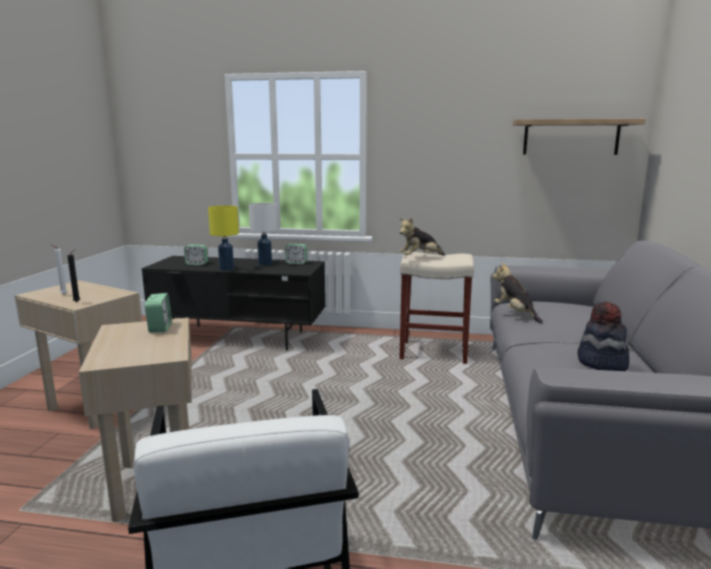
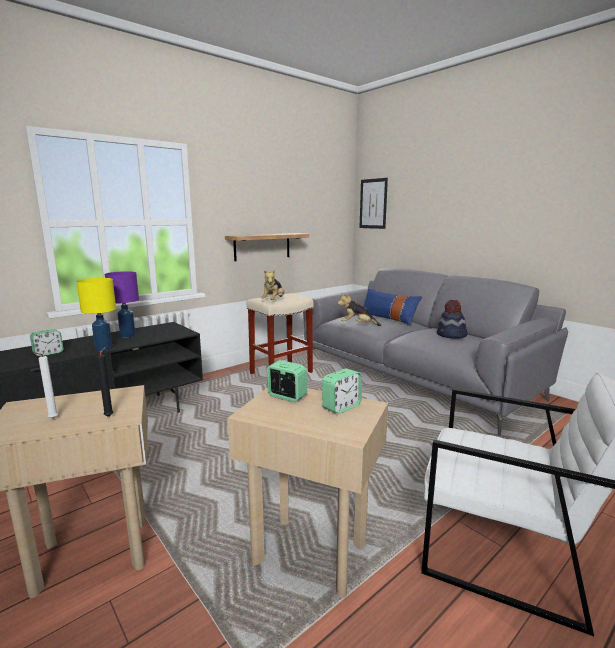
camera: 50 degrees left, 0 degrees up
white table lamp [249,203,277,265] -> purple table lamp [105,271,139,337]
alarm clock [285,244,307,264] -> alarm clock moved to [322,368,362,414]
shelf [513,119,646,155] -> shelf moved to [225,233,309,261]
none -> picture [359,178,388,229]
none -> blue pillow [363,288,422,326]

